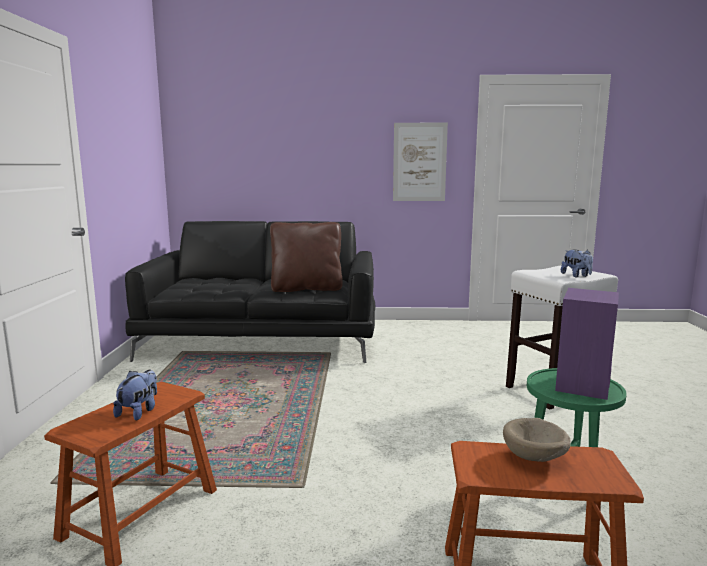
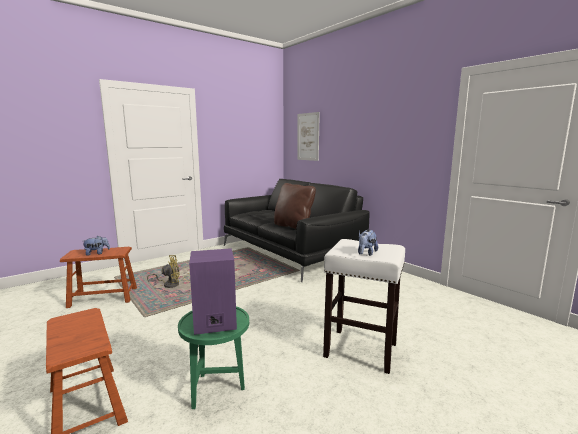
camera: 50 degrees right, 0 degrees up
picture [393,123,448,201] -> picture moved to [297,112,320,161]
beige bowl [503,418,571,462] -> none
none -> yellow fan [147,255,180,288]

